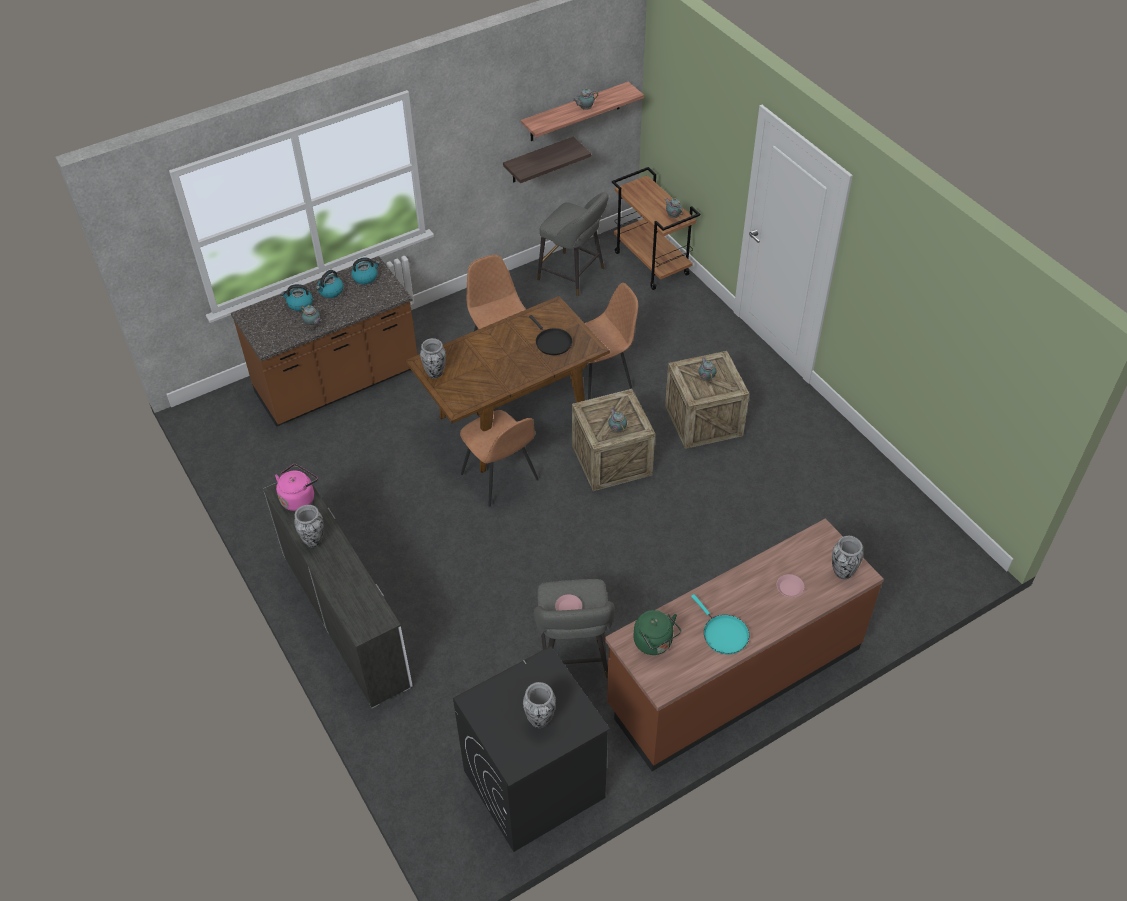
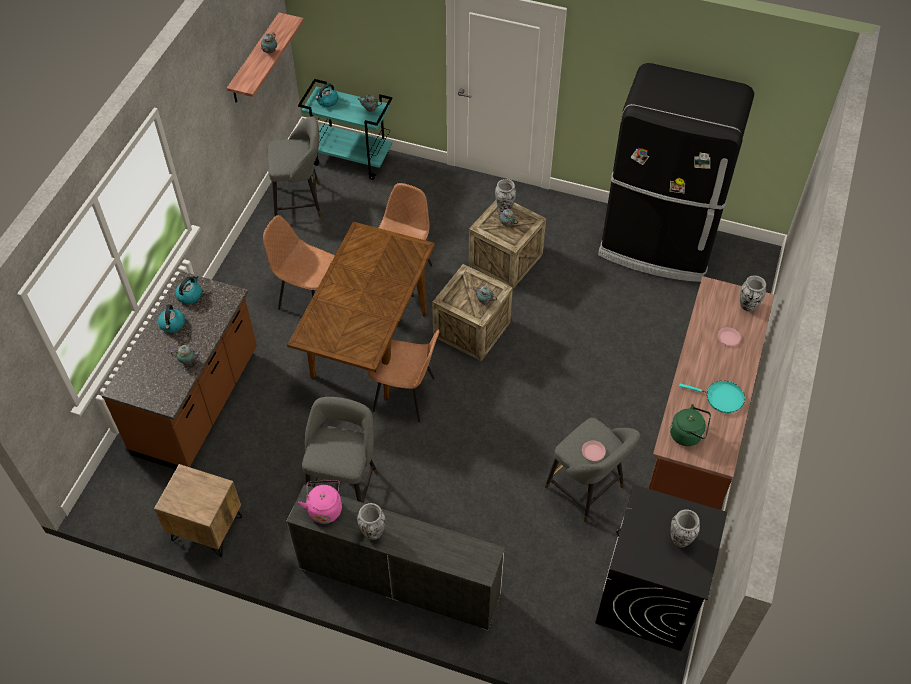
camera: 40 degrees left, 5 degrees up
kettle [281,284,313,311] -> kettle moved to [315,83,338,107]
vase [420,338,446,379] -> vase moved to [495,179,516,213]
shelf [503,137,591,183] -> none
black frying pan [529,315,572,355] -> none
brown cart [612,167,700,290] -> turquoise cart [298,79,392,180]
none -> brown nightstand [154,464,242,557]
none -> grey stool [302,397,378,503]
none -> black fridge [598,63,754,282]

